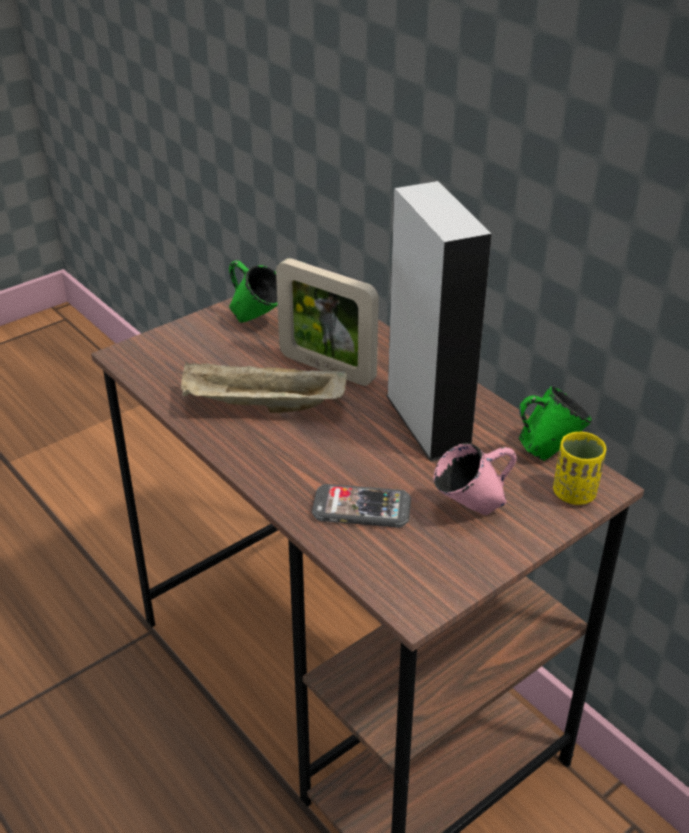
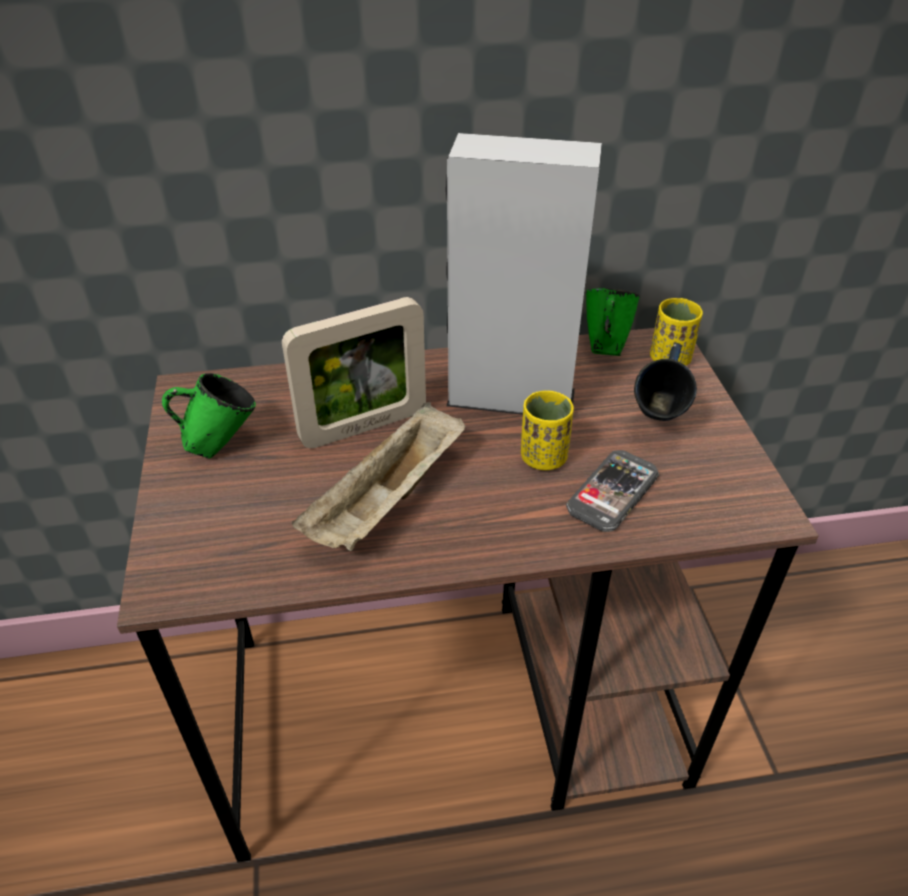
camera: 60 degrees left, 5 degrees up
pink mug [433,443,517,515] -> blue mug [634,343,697,421]
none -> yellow cup [521,391,574,470]

